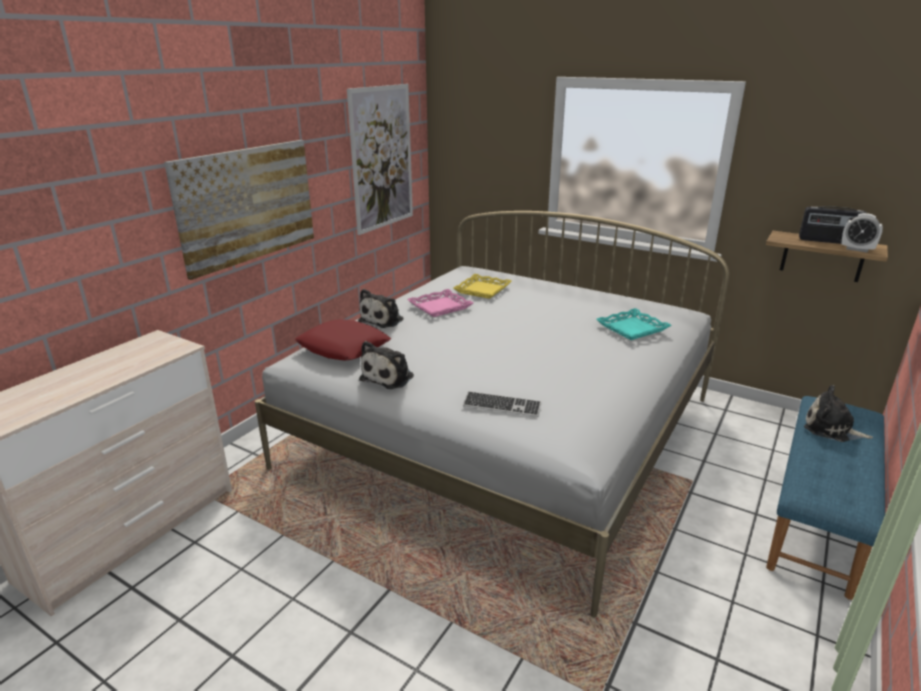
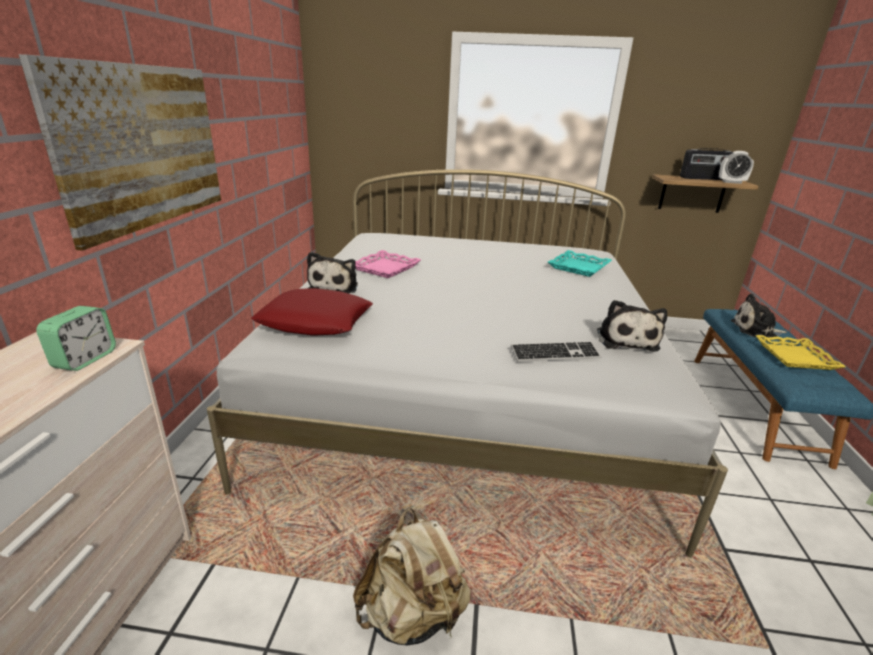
camera: 25 degrees left, 0 degrees up
picture [347,84,413,235] -> none
plush toy [359,341,414,389] -> plush toy moved to [597,300,667,352]
yellow tray [453,274,512,299] -> yellow tray moved to [755,335,845,370]
none -> alarm clock [36,306,116,371]
none -> beige backpack [353,507,471,645]

